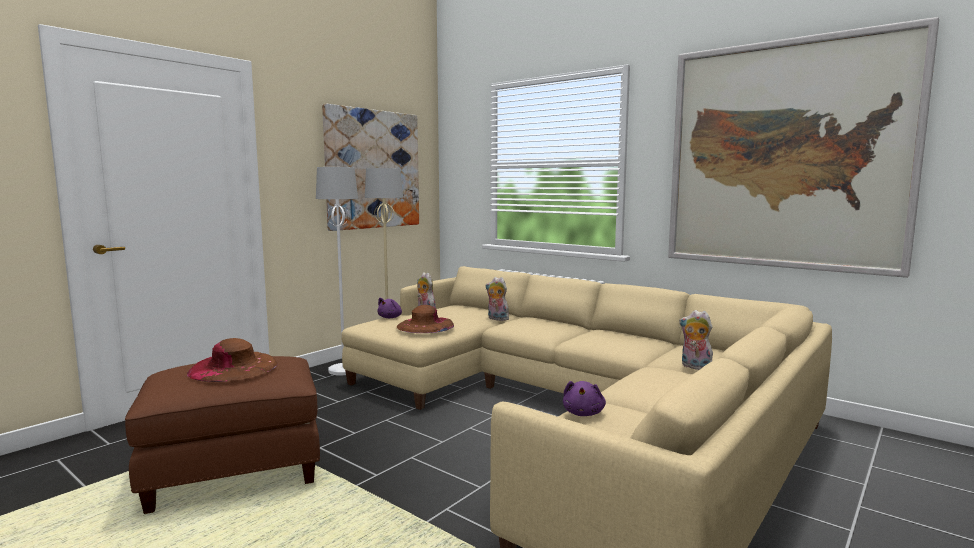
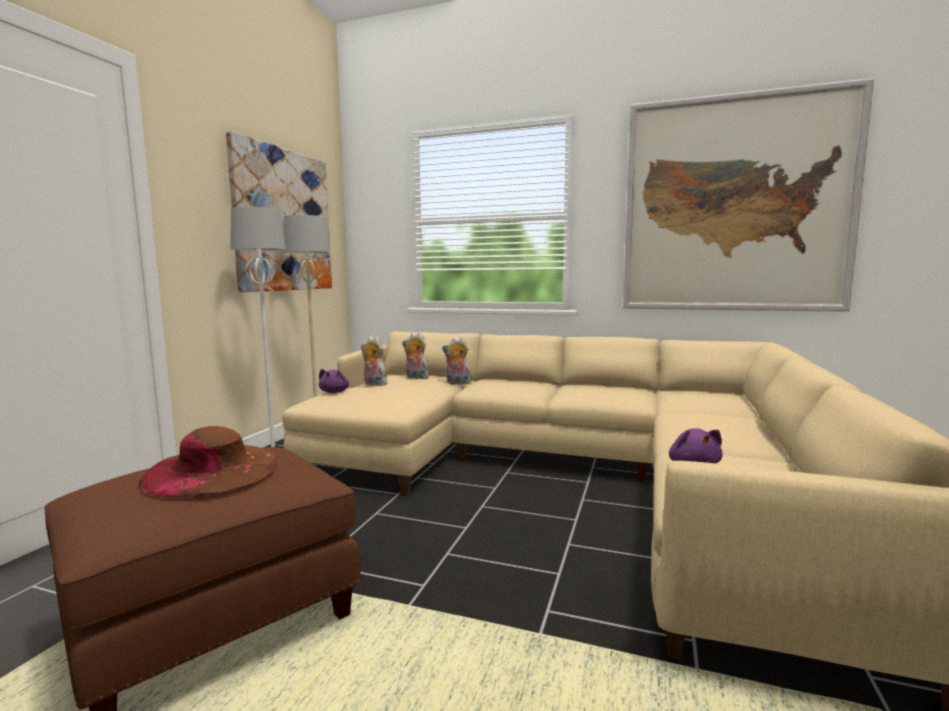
camera: 20 degrees left, 0 degrees up
brown hat [397,305,454,333] -> none
plush toy [679,310,713,370] -> plush toy moved to [402,332,429,379]

